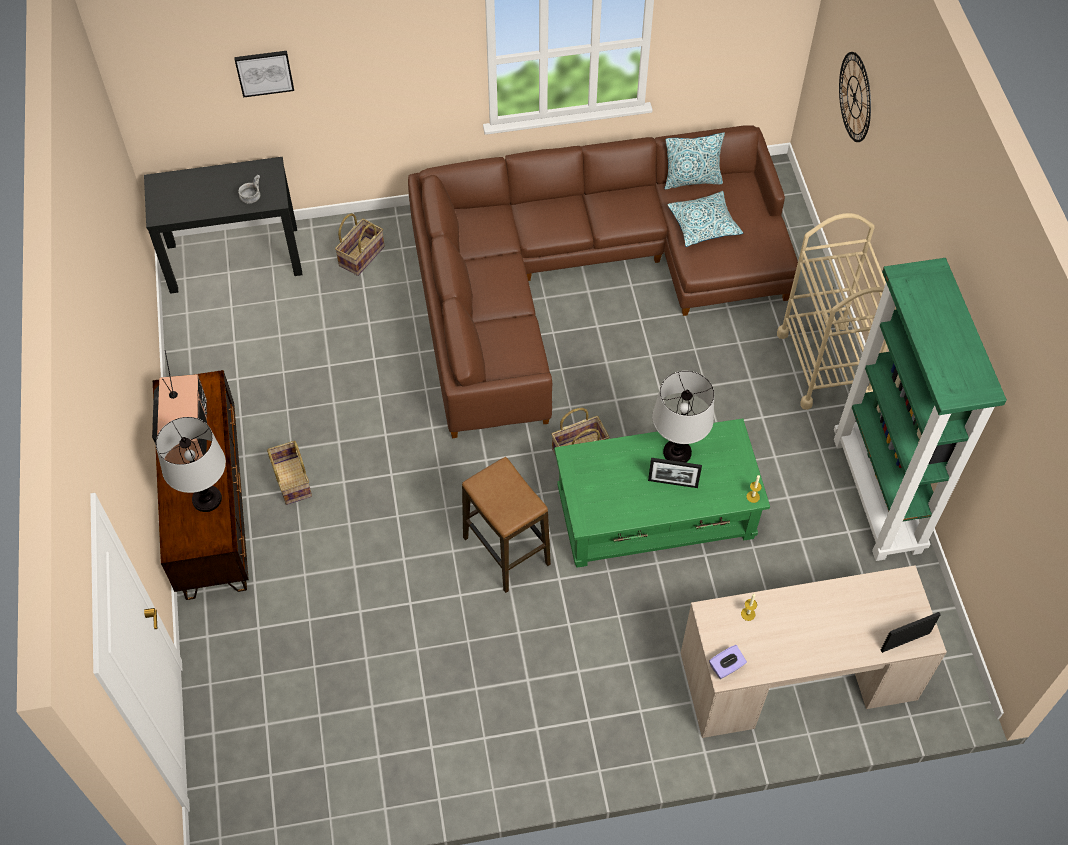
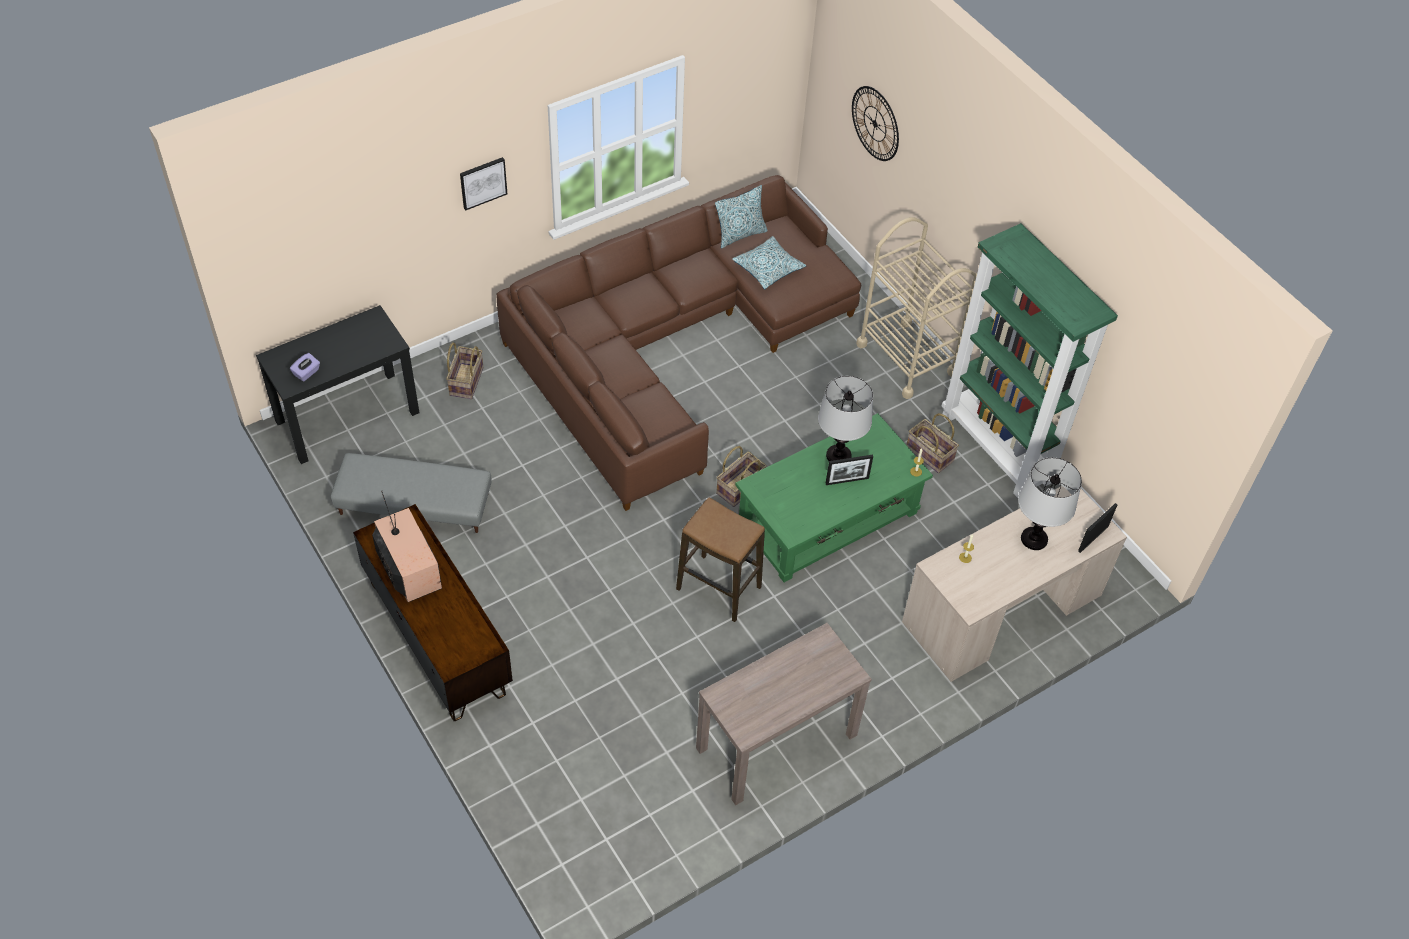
camera: 25 degrees left, 5 degrees down
table lamp [156,417,226,512] -> table lamp moved to [1018,457,1082,550]
picture [234,51,294,98] -> picture moved to [460,157,507,210]
grey bowl [238,175,260,204] -> none
basket [267,441,312,505] -> basket moved to [907,413,959,473]
purple tissue box [709,645,747,679] -> purple tissue box moved to [290,353,320,382]
none -> grey ottoman [331,453,492,533]
none -> brown console table [696,623,872,805]

